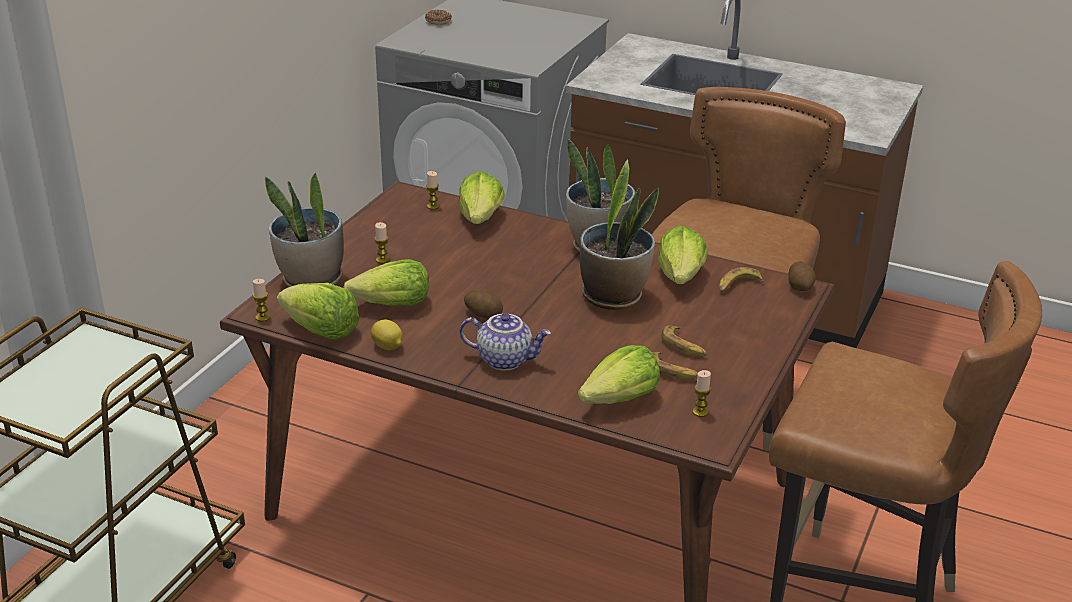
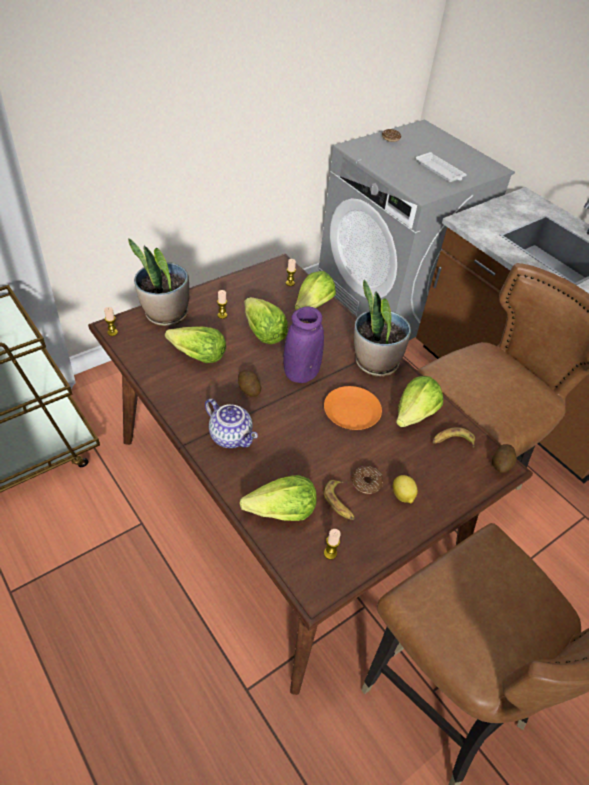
camera: 25 degrees right, 15 degrees up
lettuce [277,283,359,340] -> lettuce moved to [244,297,288,344]
lemon [371,319,403,350] -> lemon moved to [393,475,418,503]
potted plant [580,159,659,310] -> orange plate [324,386,382,430]
banana [661,325,707,357] -> donut [352,466,383,494]
none -> purple vase [283,307,324,383]
none -> white tray [416,152,467,182]

